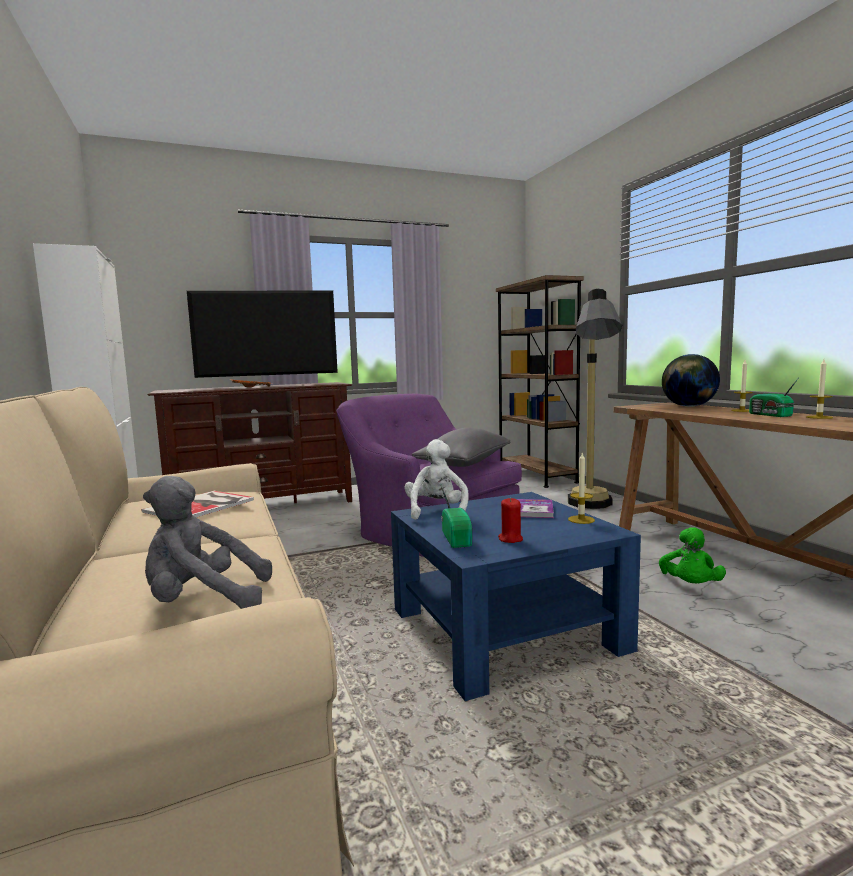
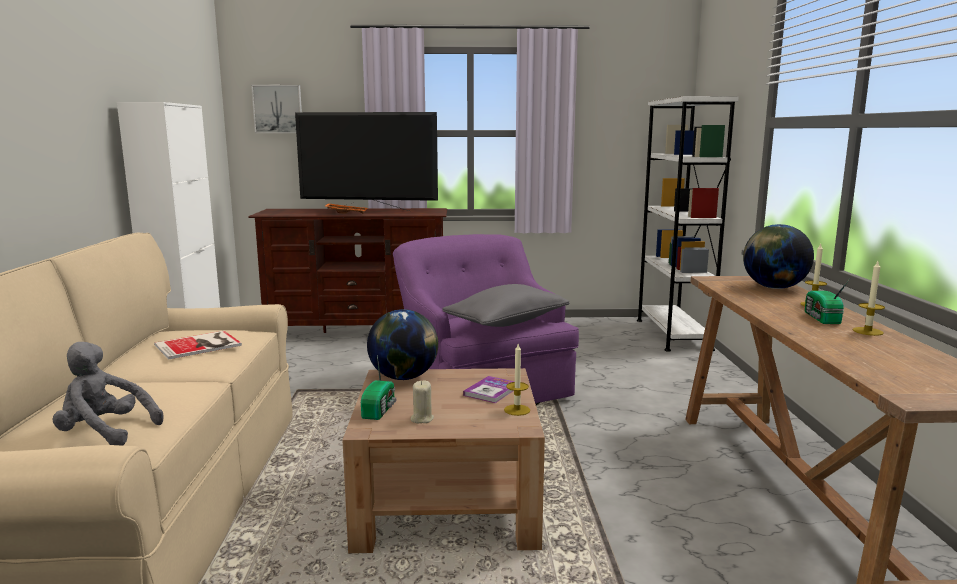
camera: 20 degrees right, 5 degrees up
blue coffee table [391,492,641,701] -> brown coffee table [342,368,545,553]
white plush toy [404,439,469,520] -> globe [367,309,438,380]
brown bookcase [496,275,584,488] -> white bookcase [637,96,739,352]
red candle [498,498,523,543] -> beige candle [411,381,434,423]
floor lamp [568,289,622,509] -> none
green plush toy [659,527,726,583] -> none
none -> picture [251,85,302,133]

